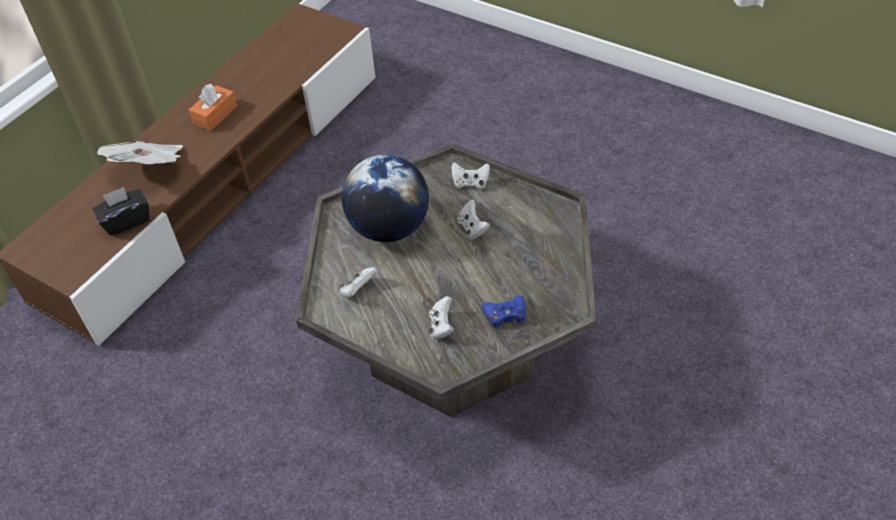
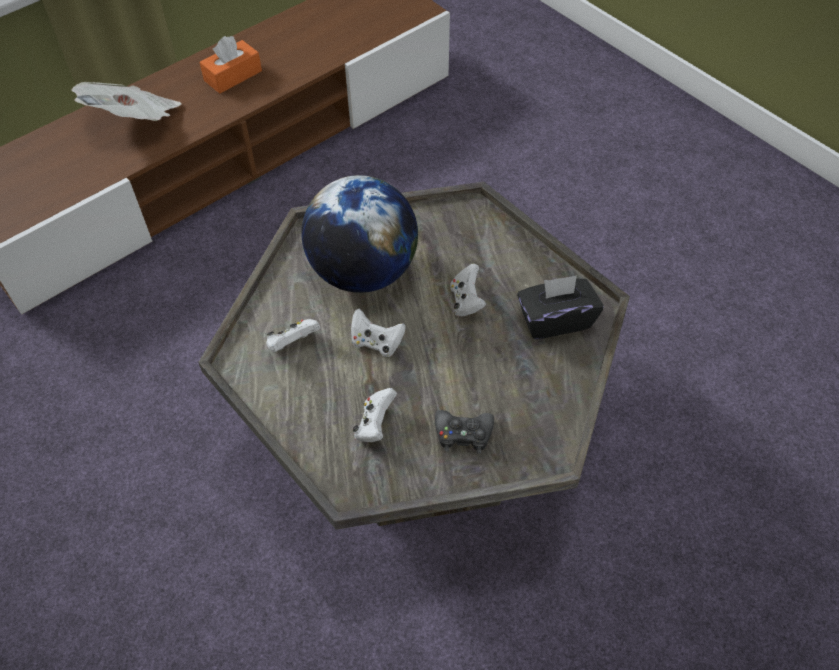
camera: 15 degrees right, 5 degrees up
black tissue box [93,187,149,236] -> black tissue box moved to [517,275,604,339]
white game controller [452,162,490,189] -> white game controller moved to [351,309,406,357]
blue game controller [482,296,526,329] -> black game controller [435,410,494,454]

